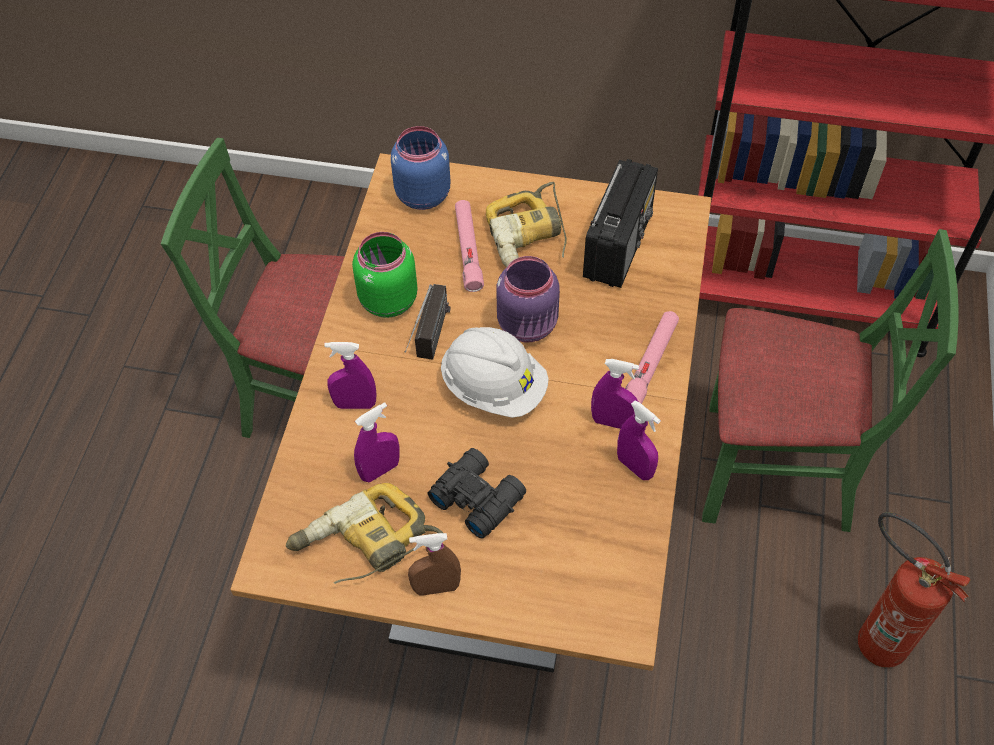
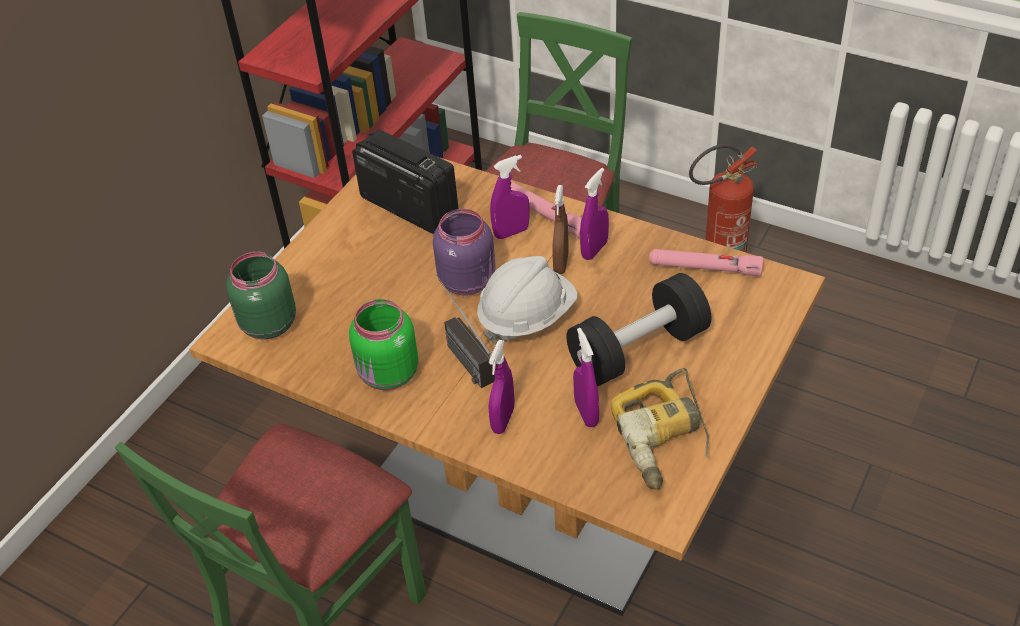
camera: 70 degrees left, 10 degrees down
blue jar [391,126,450,210] -> green jar [226,252,296,339]
radio [405,284,451,360] -> radio turned 150 degrees counterclockwise [436,274,495,388]
brown spray bottle [408,533,461,596] -> brown spray bottle moved to [552,185,569,274]
black binoculars [428,448,526,539] -> black dumbbell [566,273,711,386]
pink flashlight [455,200,484,292] -> pink flashlight moved to [649,249,763,276]
power drill [486,182,567,268] -> none
purple spray bottle [617,401,661,480] -> purple spray bottle moved to [490,155,530,239]

